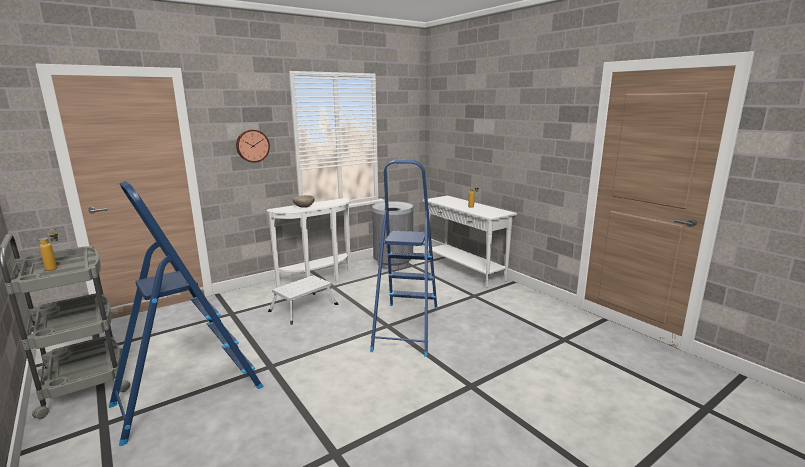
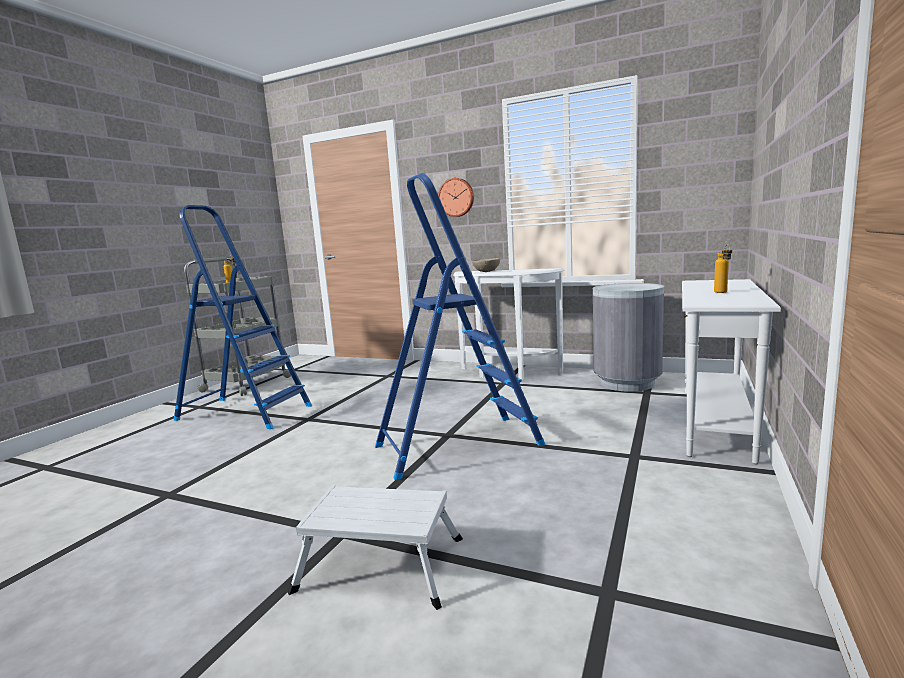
camera: 60 degrees right, 5 degrees down
white step ladder [268,275,338,325] -> white step ladder moved to [287,485,463,610]

